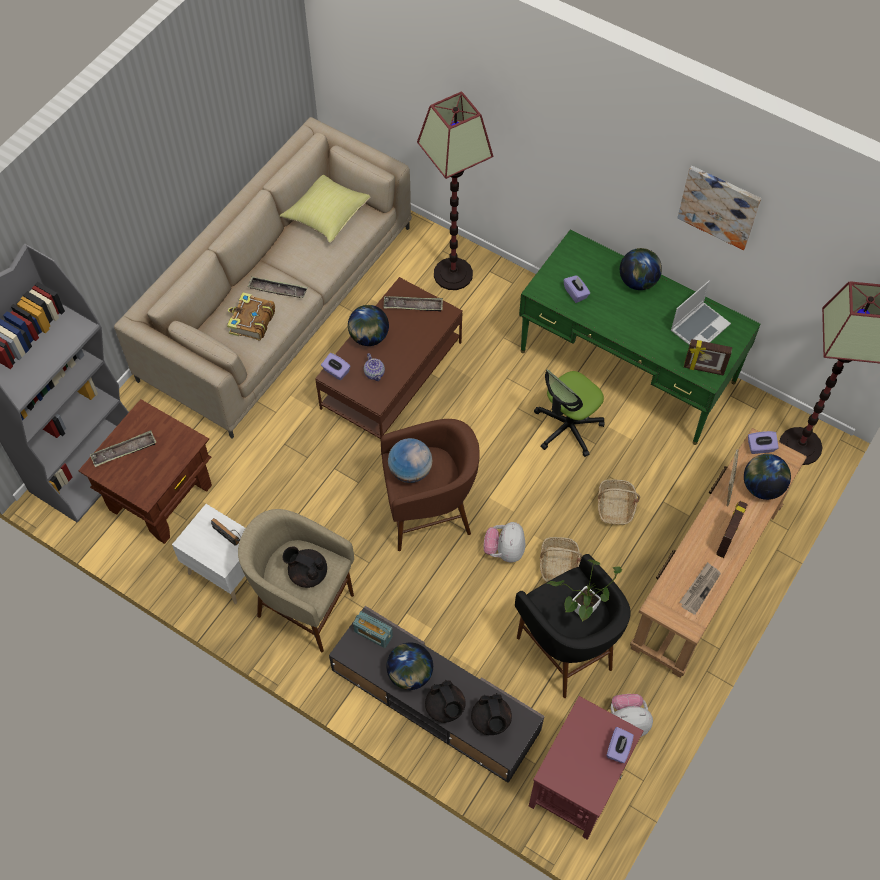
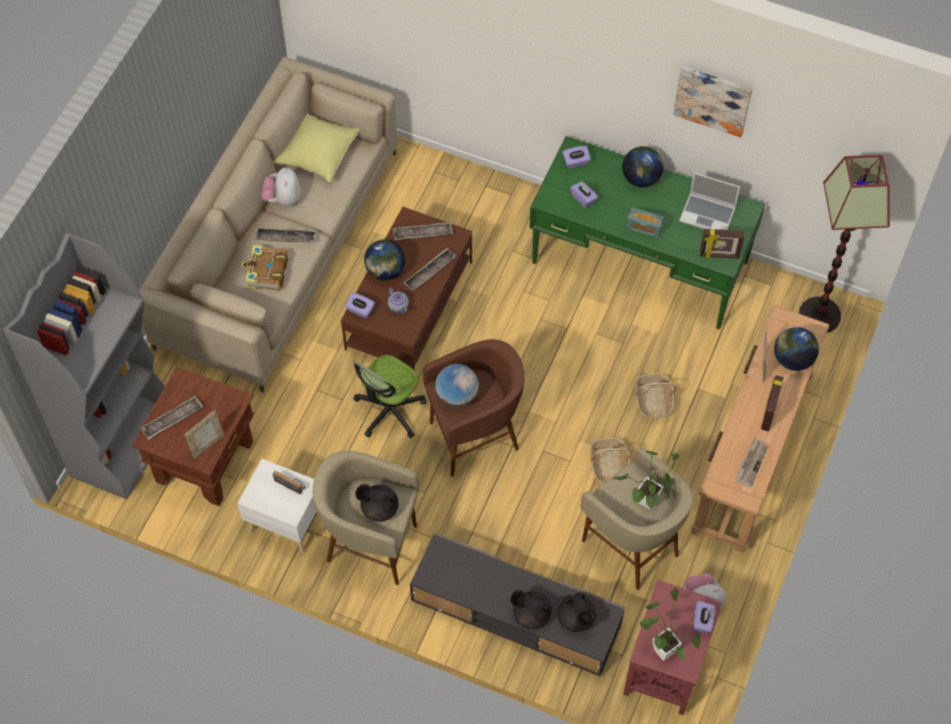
camera: 10 degrees left, 0 degrees up
radio [353,611,393,648] -> radio moved to [626,207,664,238]
globe [386,642,433,690] -> none
floor lamp [417,91,493,290] -> none
black teapot [425,680,466,723] -> black teapot turned 150 degrees clockwise [510,590,552,629]
plush toy [484,522,525,562] -> plush toy moved to [261,168,301,206]
black stool [515,554,630,698] -> beige stool [580,447,693,590]
office chair [534,369,605,457] -> office chair moved to [353,355,426,438]
laptop [671,280,731,345] -> laptop turned 75 degrees clockwise [679,172,740,230]
purple tissue box [748,431,779,454] -> purple tissue box moved to [562,146,591,169]
none -> picture frame [184,410,224,459]
none -> tray [404,248,457,291]
none -> potted plant [639,588,701,661]

